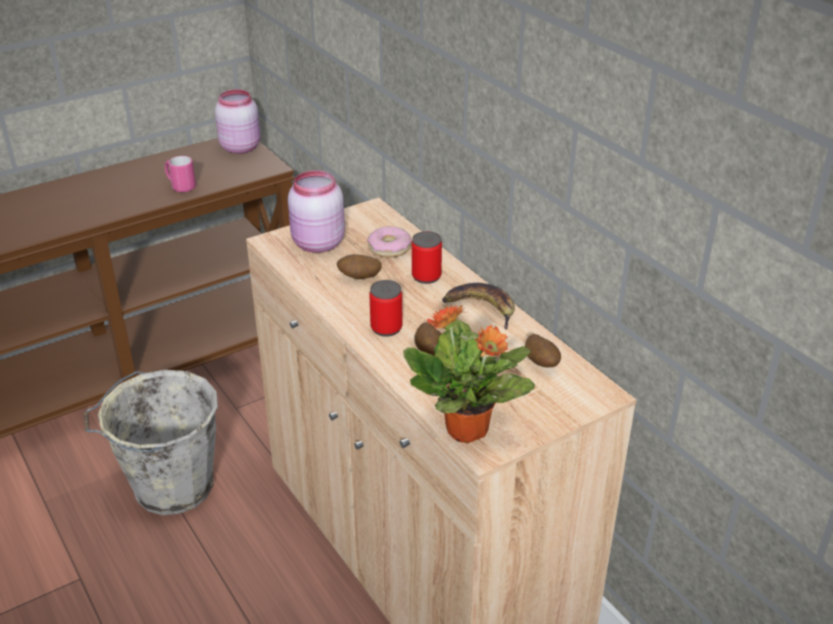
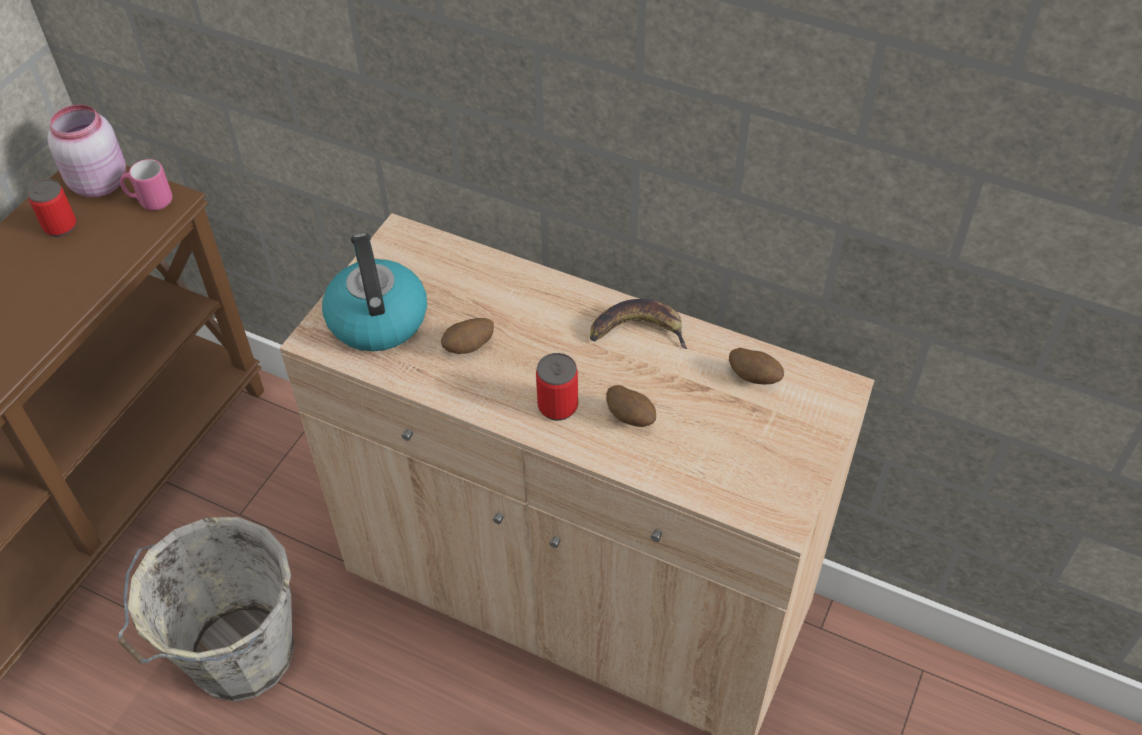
camera: 30 degrees left, 15 degrees up
pink mug [165,156,196,192] -> pink mug moved to [120,159,172,210]
pink jar [288,170,345,253] -> kettle [322,233,427,351]
donut [367,226,412,258] -> none
potted plant [403,304,535,443] -> none
can [412,231,442,284] -> can moved to [27,179,76,237]

